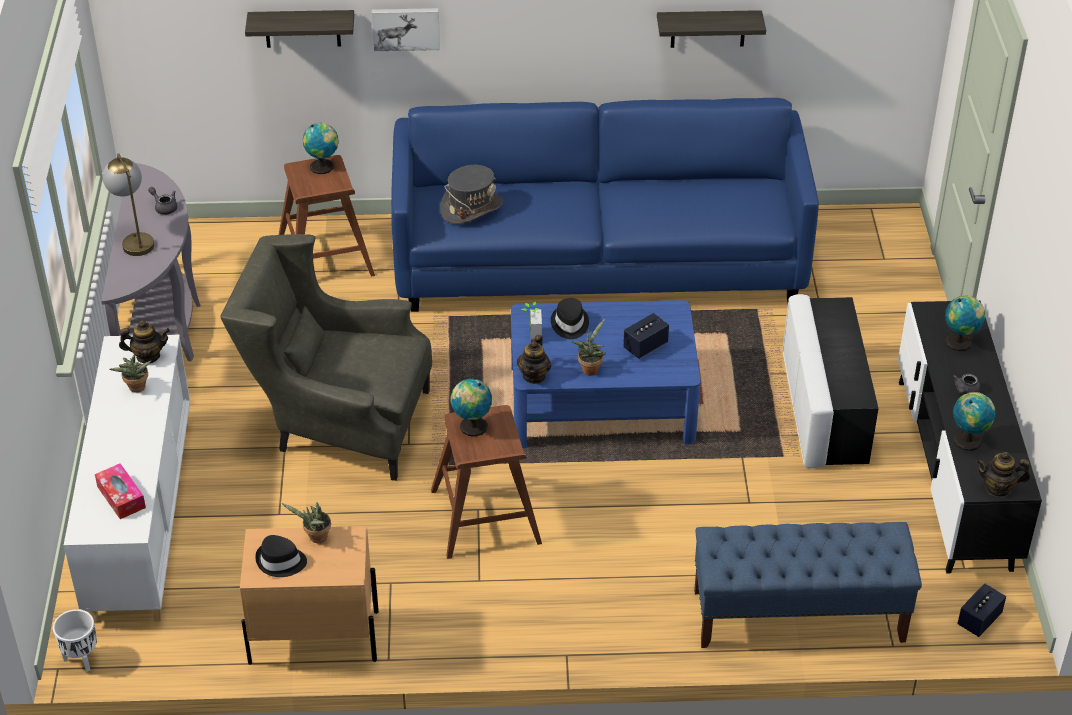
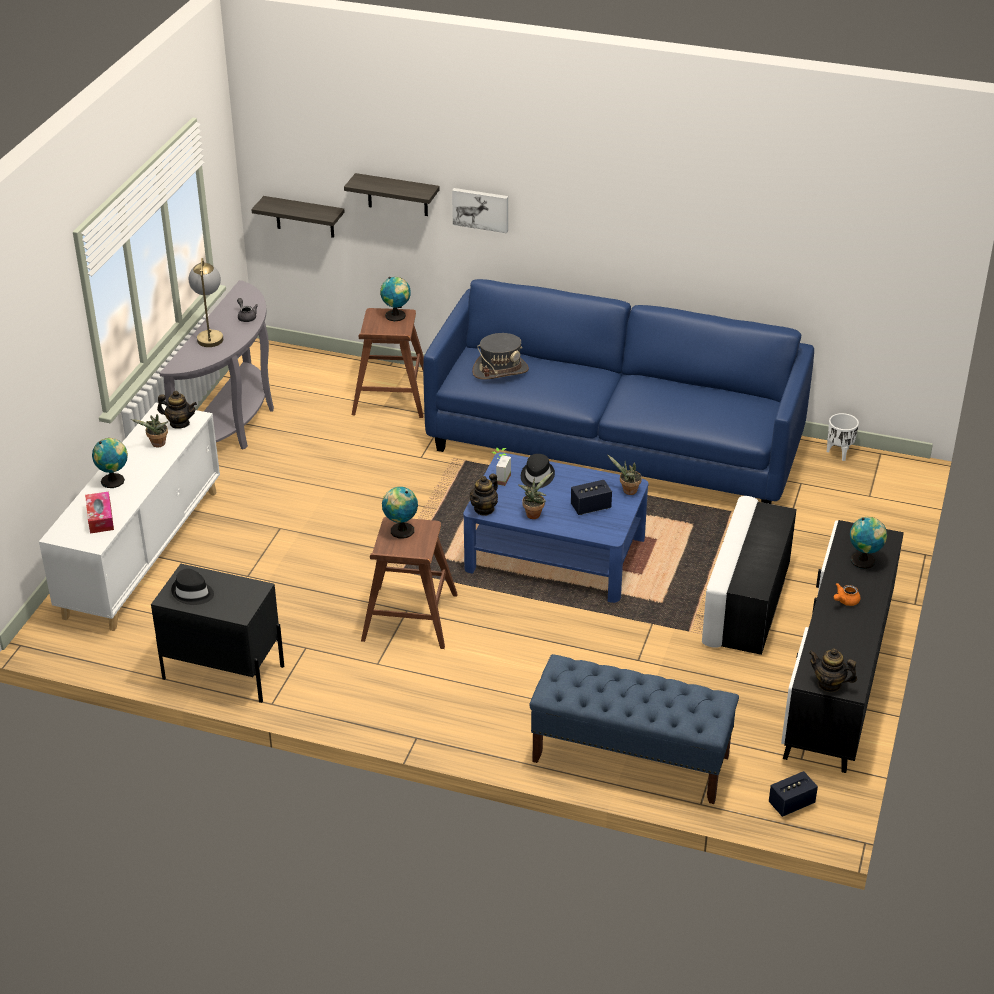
camera: 20 degrees right, 5 degrees down
white planter [53,609,97,672] -> white planter moved to [827,413,859,461]
grey armchair [220,234,432,481] -> none
beige nightstand [240,526,379,665] -> black nightstand [151,564,284,703]
potted plant [282,502,331,543] -> potted plant moved to [607,454,642,495]
shelf [657,10,766,48] -> shelf moved to [251,196,345,238]
grey teapot [952,374,980,395] -> orange teapot [834,583,860,606]
globe [953,392,996,451] -> globe moved to [92,438,128,488]

